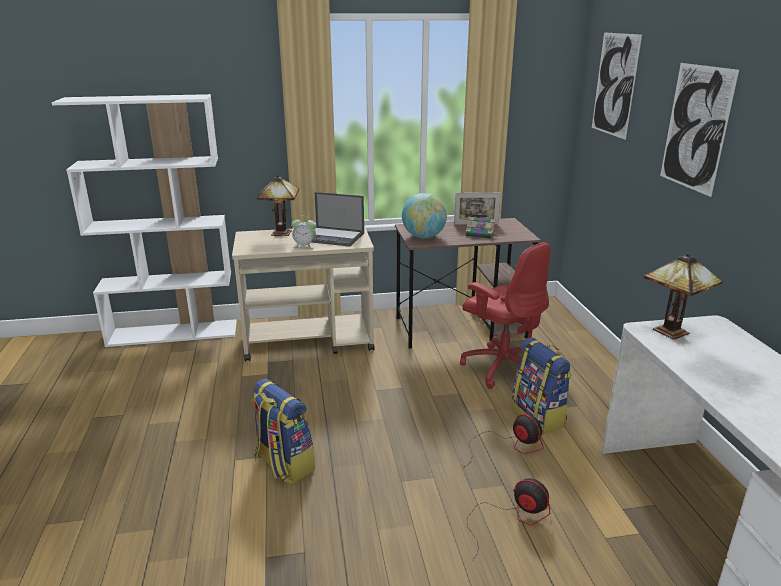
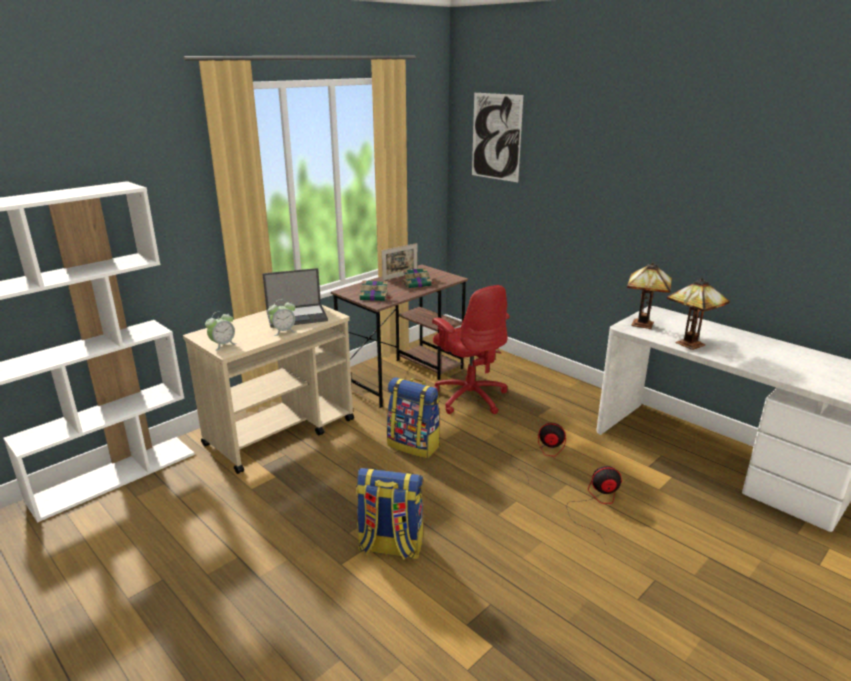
camera: 35 degrees left, 0 degrees up
table lamp [257,175,299,236] -> table lamp moved to [667,278,730,350]
globe [402,193,447,238] -> book [359,280,391,301]
red office chair [460,242,551,389] -> red office chair turned 45 degrees clockwise [432,285,510,414]
backpack [511,338,572,434] -> backpack moved to [387,377,440,458]
picture [660,63,739,197] -> none
none -> alarm clock [205,311,237,351]

